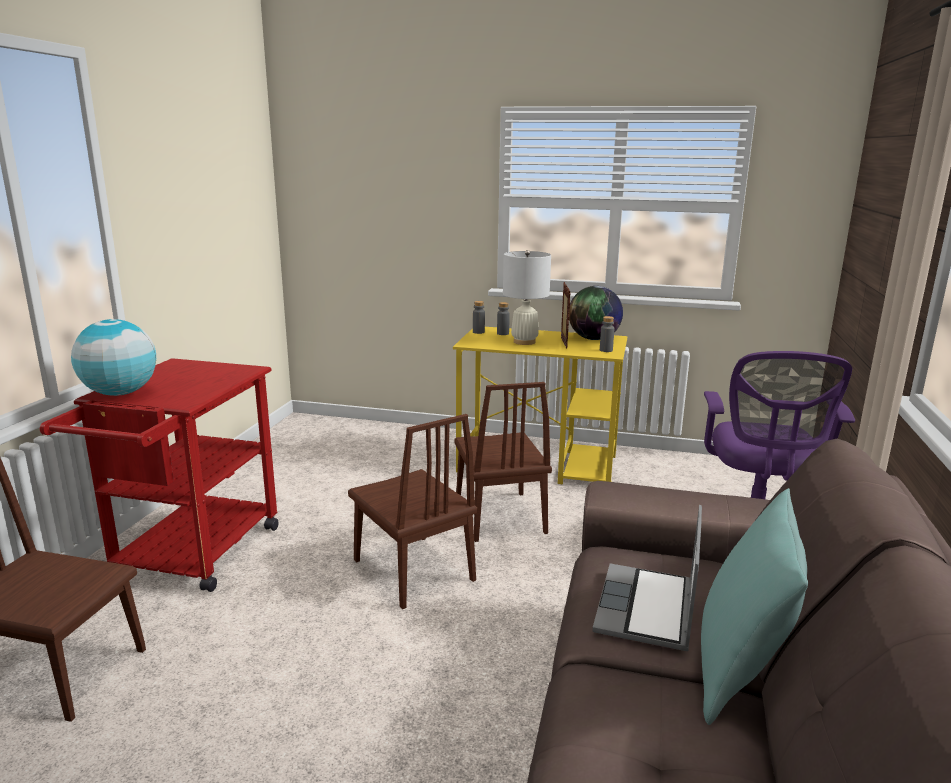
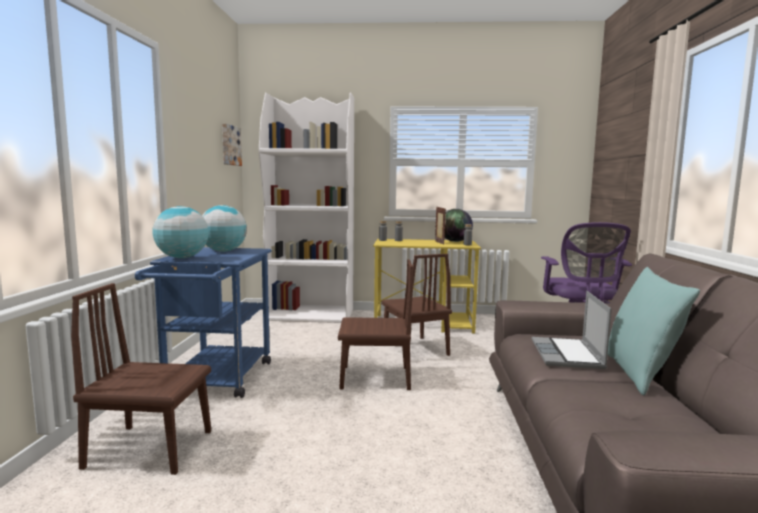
camera: 10 degrees left, 10 degrees down
red cart [40,358,279,592] -> blue cart [135,247,272,398]
brown chair [348,414,477,609] -> brown chair turned 45 degrees counterclockwise [338,259,413,390]
white table lamp [503,250,551,345] -> none
none -> globe [202,205,247,252]
none -> picture [222,123,242,166]
none -> white bookcase [259,92,354,323]

